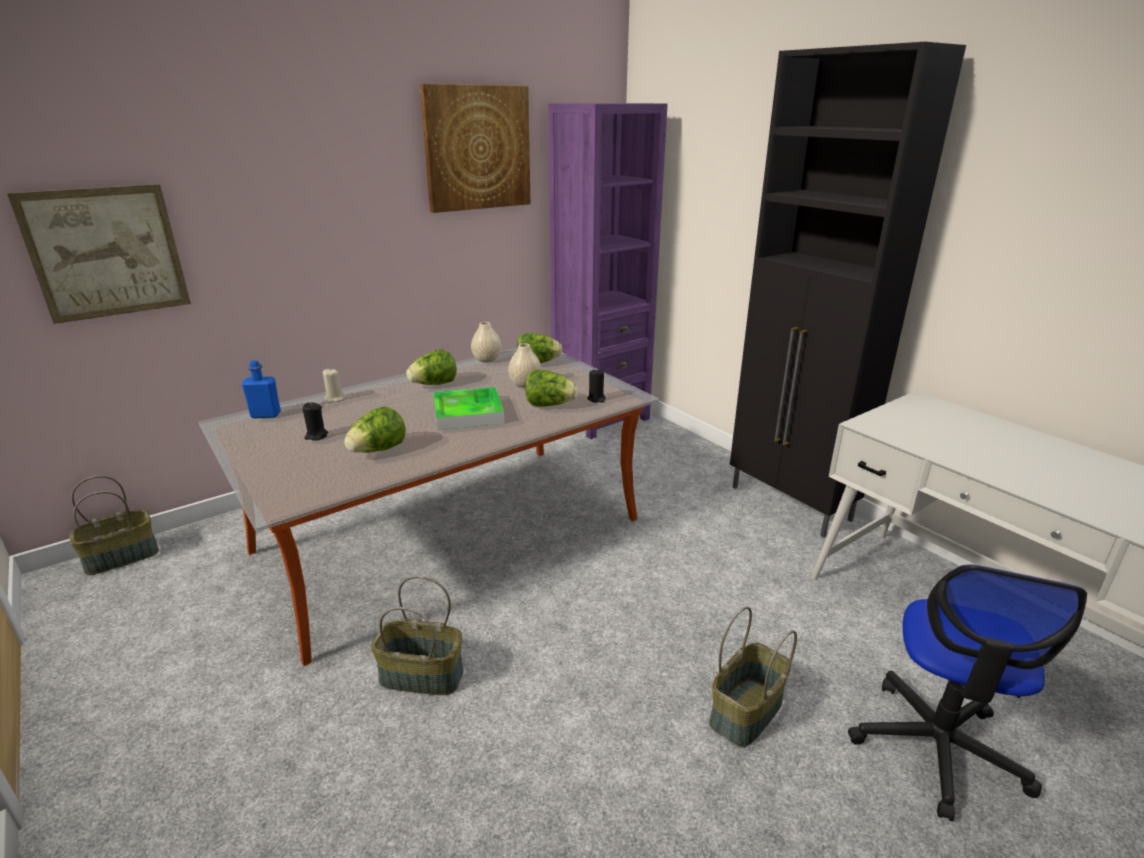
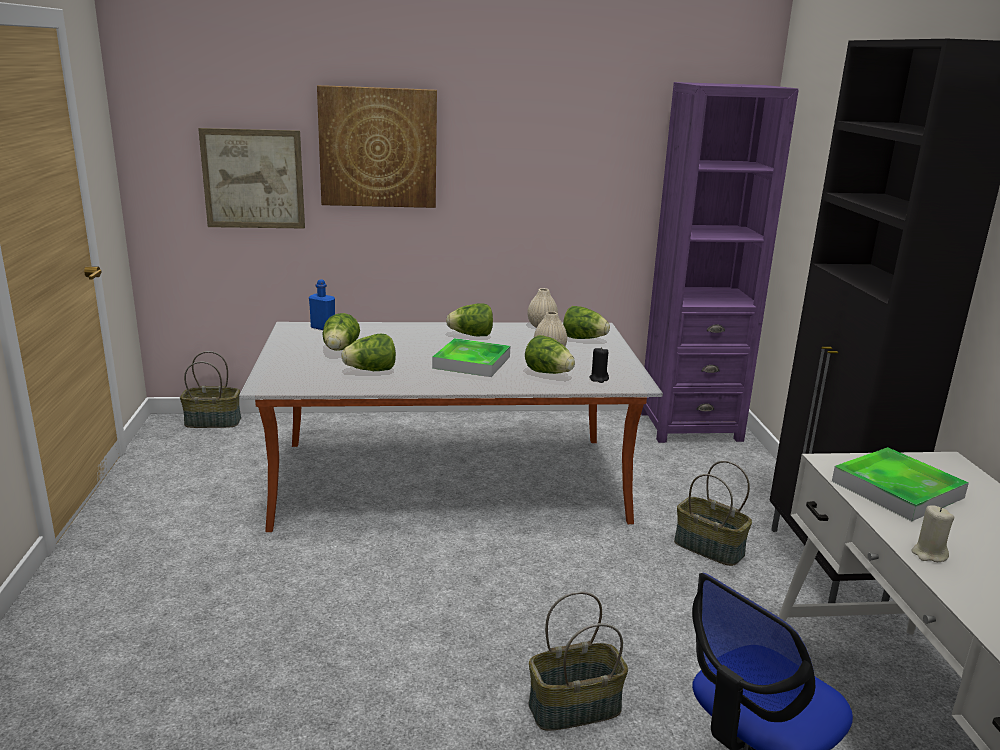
camera: 30 degrees right, 5 degrees down
black candle [302,402,328,440] -> lettuce [323,313,360,351]
beige candle [323,368,345,403] -> beige candle moved to [911,506,954,562]
basket [371,576,464,695] -> basket moved to [674,461,752,566]
picture [420,84,530,213] -> picture moved to [317,85,437,208]
none -> tray [832,447,969,521]

